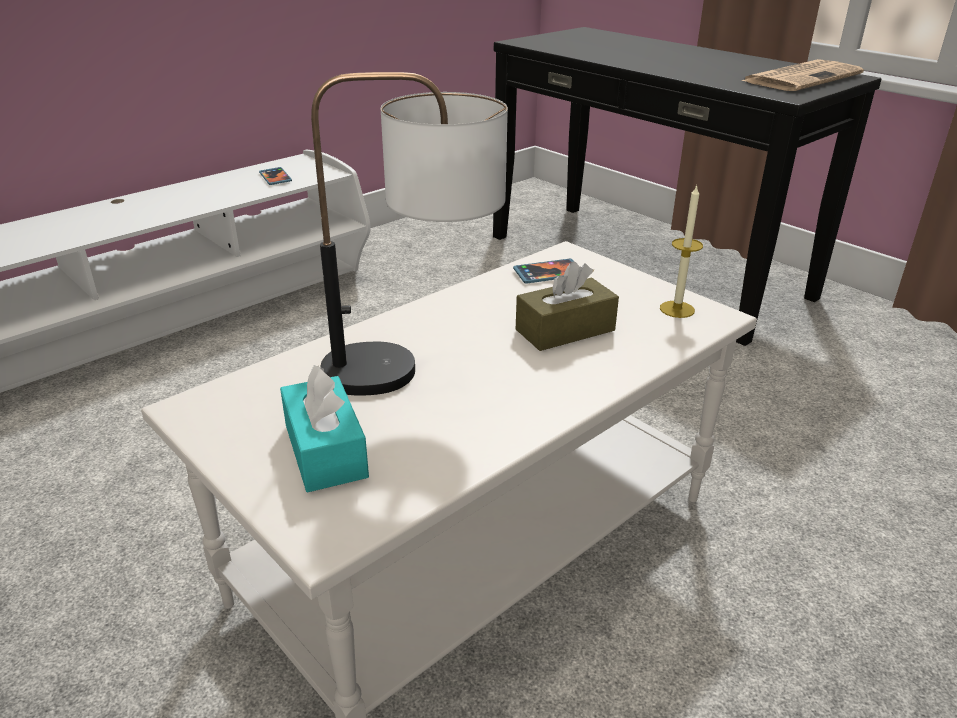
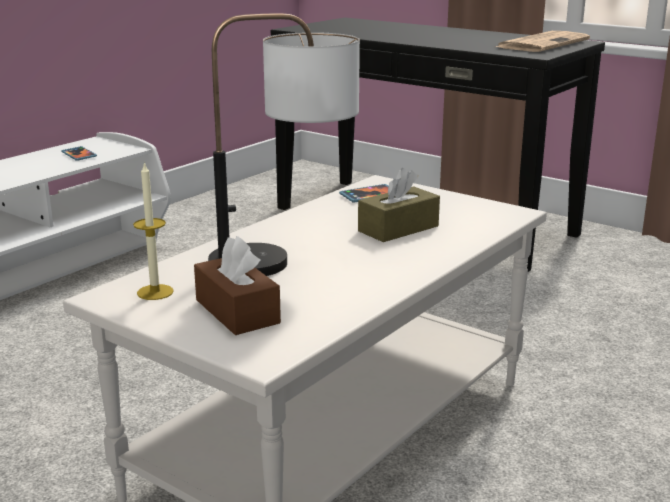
camera: 10 degrees left, 10 degrees down
turquoise tissue box [280,365,369,492] -> brown tissue box [194,236,281,335]
candle [660,185,703,318] -> candle moved to [133,162,174,300]

